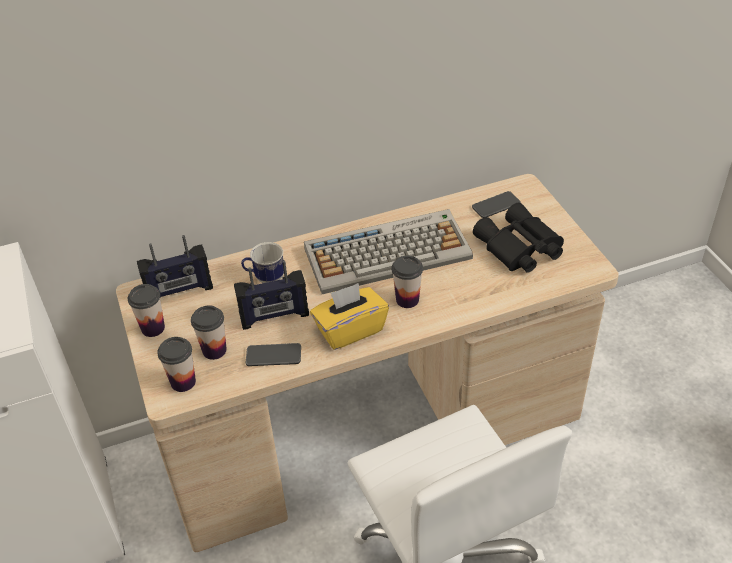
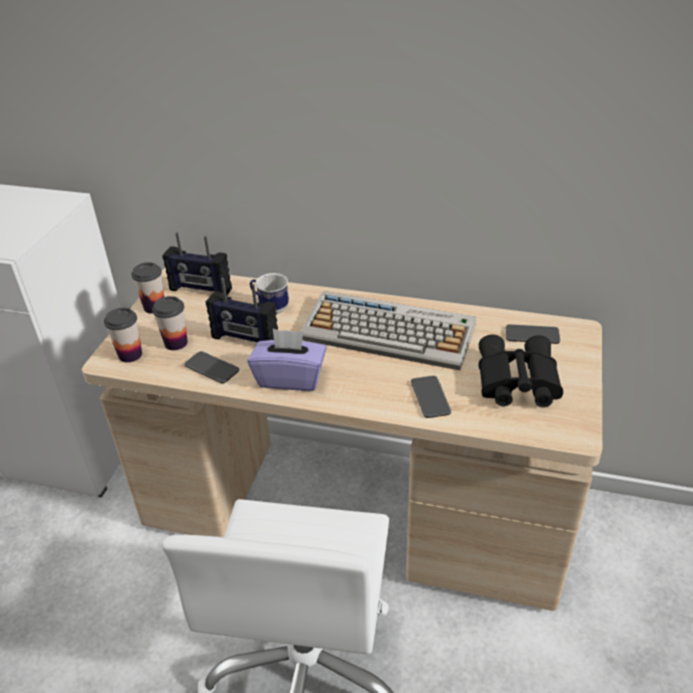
camera: 35 degrees right, 5 degrees down
yellow tissue box [310,283,389,350] -> purple tissue box [248,329,327,391]
cup [392,256,423,308] -> none
none -> phone [411,376,451,418]

